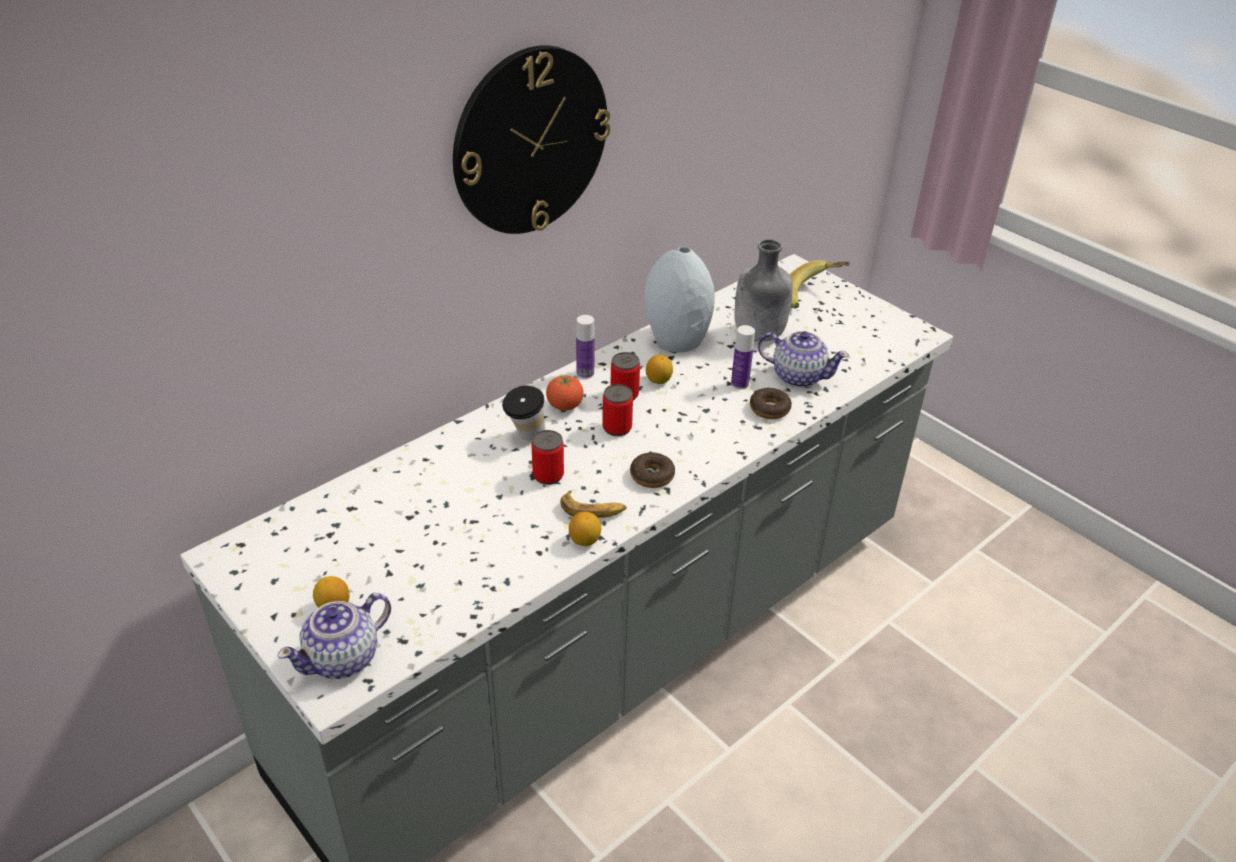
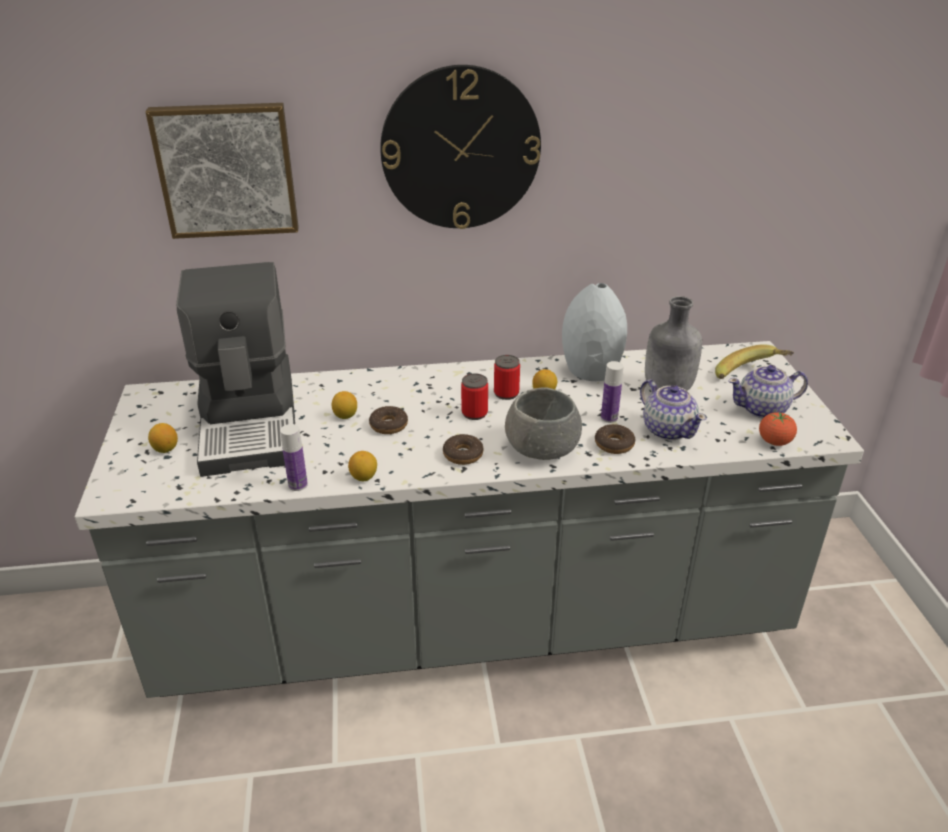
camera: 35 degrees right, 5 degrees down
teapot [278,593,391,679] -> teapot moved to [728,365,808,418]
cup [502,386,545,442] -> none
can [531,430,564,485] -> donut [369,406,408,434]
tomato [546,375,584,411] -> tomato moved to [759,412,797,446]
banana [560,491,627,518] -> none
bottle [576,315,595,379] -> bottle moved to [280,424,308,491]
none -> picture [145,103,299,239]
none -> coffee machine [176,262,295,477]
none -> lemon [332,391,357,419]
none -> grey bowl [505,388,582,460]

